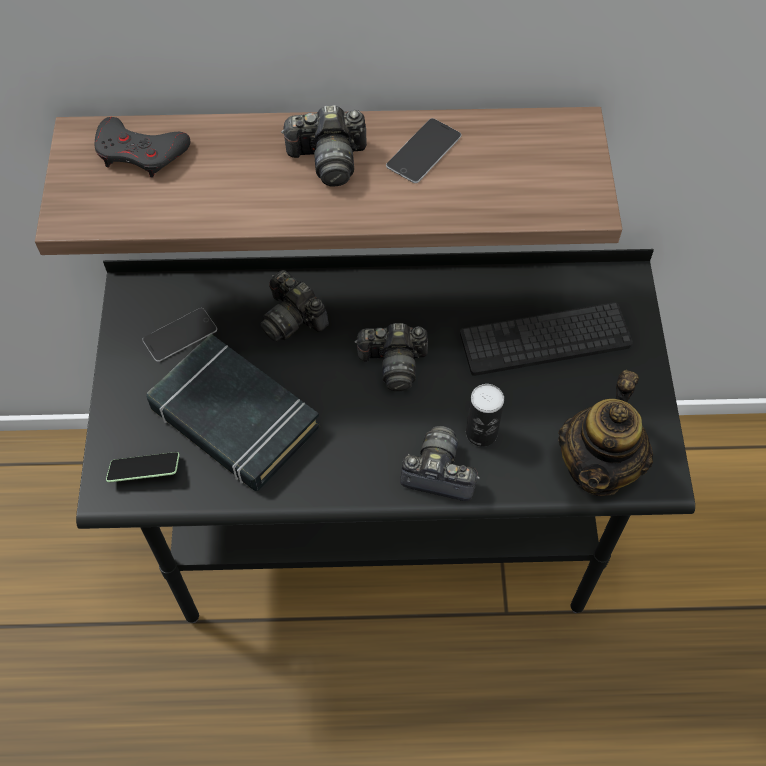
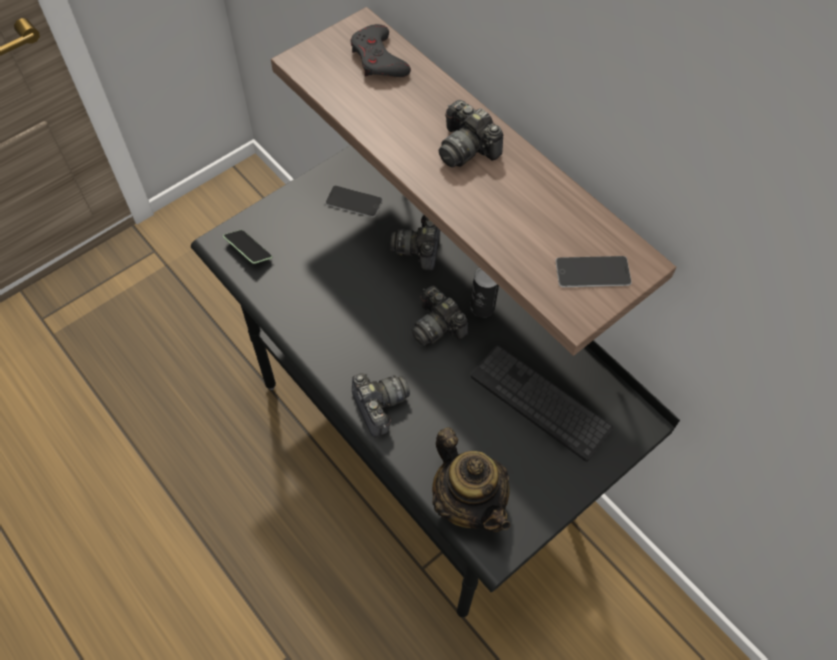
camera: 50 degrees right, 0 degrees up
black book [146,334,320,491] -> none
phone [386,118,461,183] -> phone moved to [555,256,632,287]
can [466,384,504,447] -> can moved to [470,268,499,318]
teapot [558,370,653,496] -> teapot turned 105 degrees counterclockwise [432,427,510,532]

